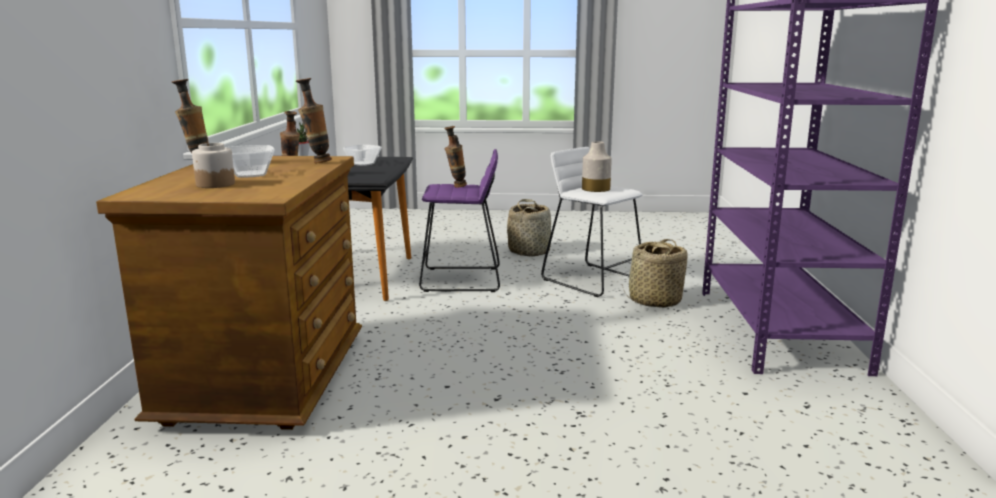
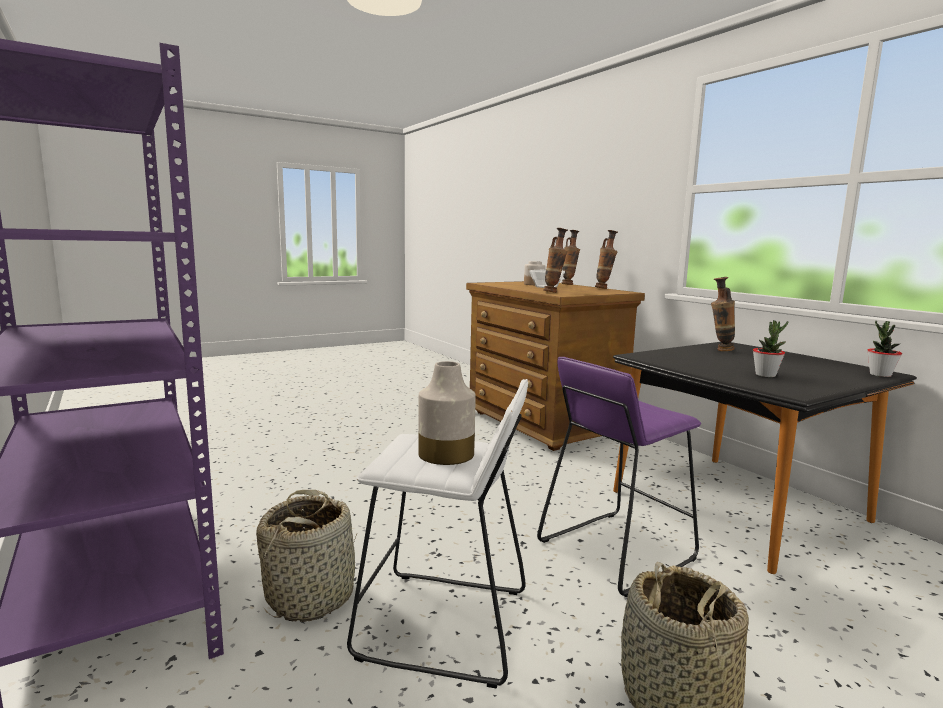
camera: 145 degrees right, 5 degrees down
bowl [343,144,382,166] -> potted plant [753,320,788,377]
vase [444,126,467,187] -> vase moved to [562,230,580,285]

